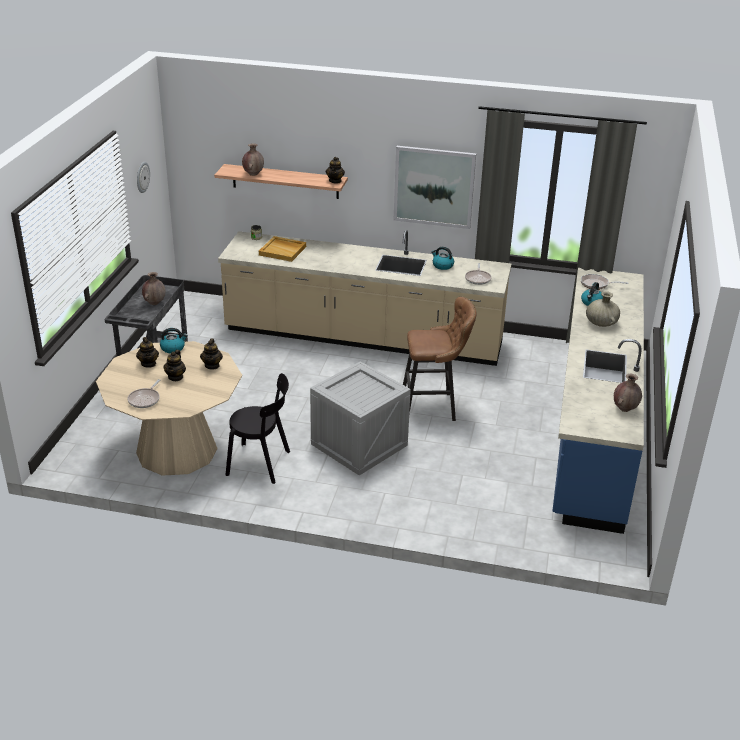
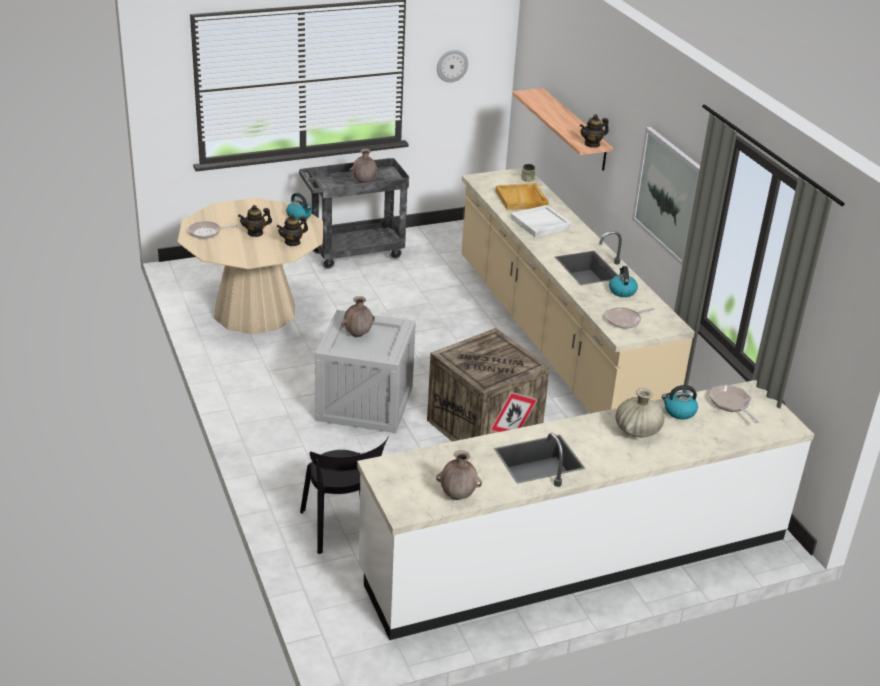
camera: 55 degrees right, 0 degrees up
teapot [136,337,159,368] -> none
black chair [225,373,290,484] -> black chair moved to [300,436,389,554]
brown vase [242,143,264,176] -> brown vase moved to [341,296,375,337]
brown stool [403,296,477,421] -> crate [427,328,550,442]
blue counter [552,268,644,534] -> white counter [357,380,814,640]
none -> white tray [511,205,572,238]

